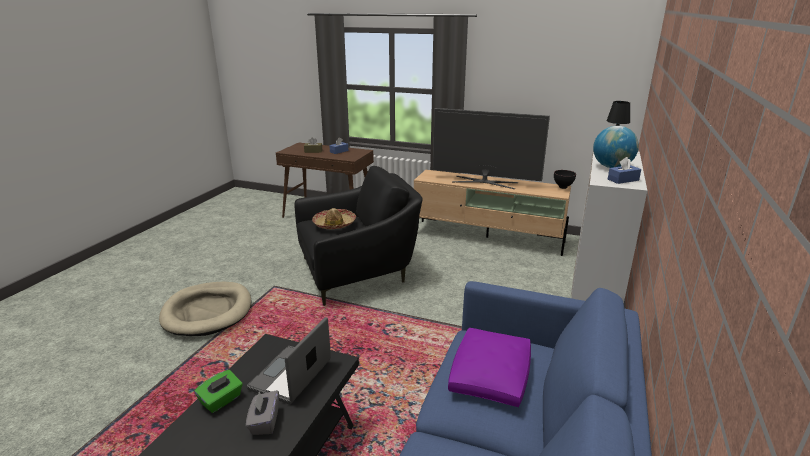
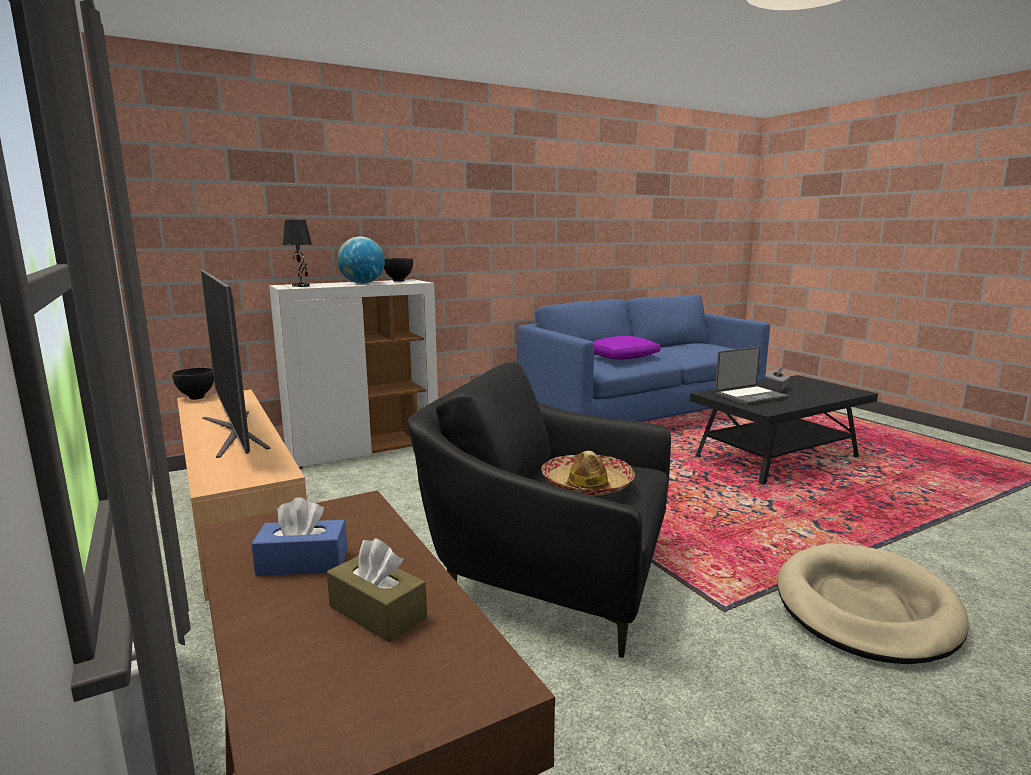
camera: 140 degrees left, 10 degrees down
green tissue box [194,370,243,413] -> none
blue tissue box [608,157,641,184] -> black bowl [384,258,413,282]

